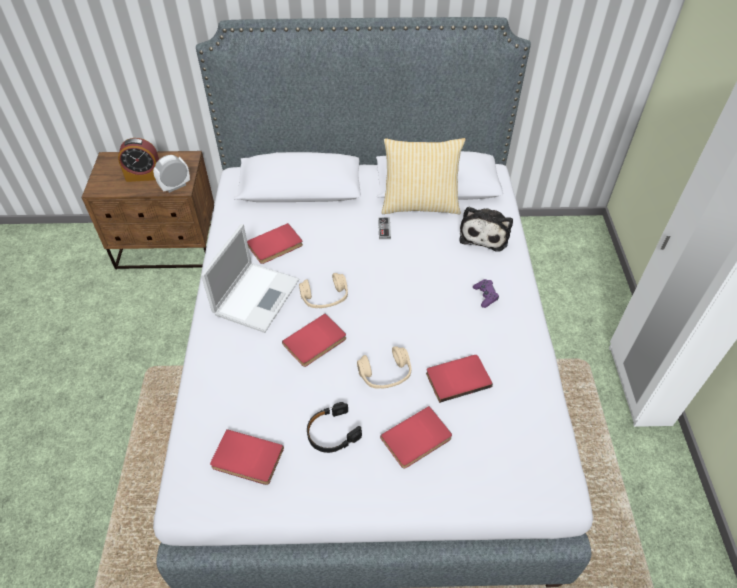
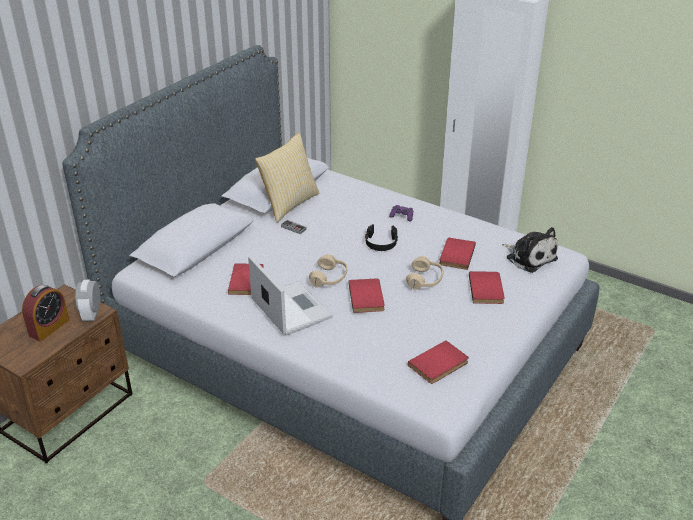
camera: 55 degrees left, 15 degrees down
black headphones [307,402,362,453] -> black headphones moved to [365,224,398,251]
plush toy [459,207,513,252] -> plush toy moved to [502,227,558,273]

